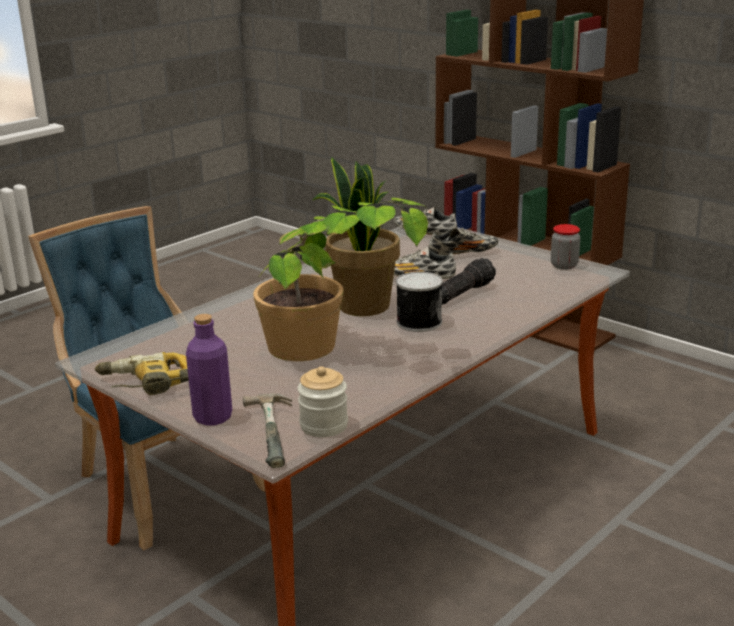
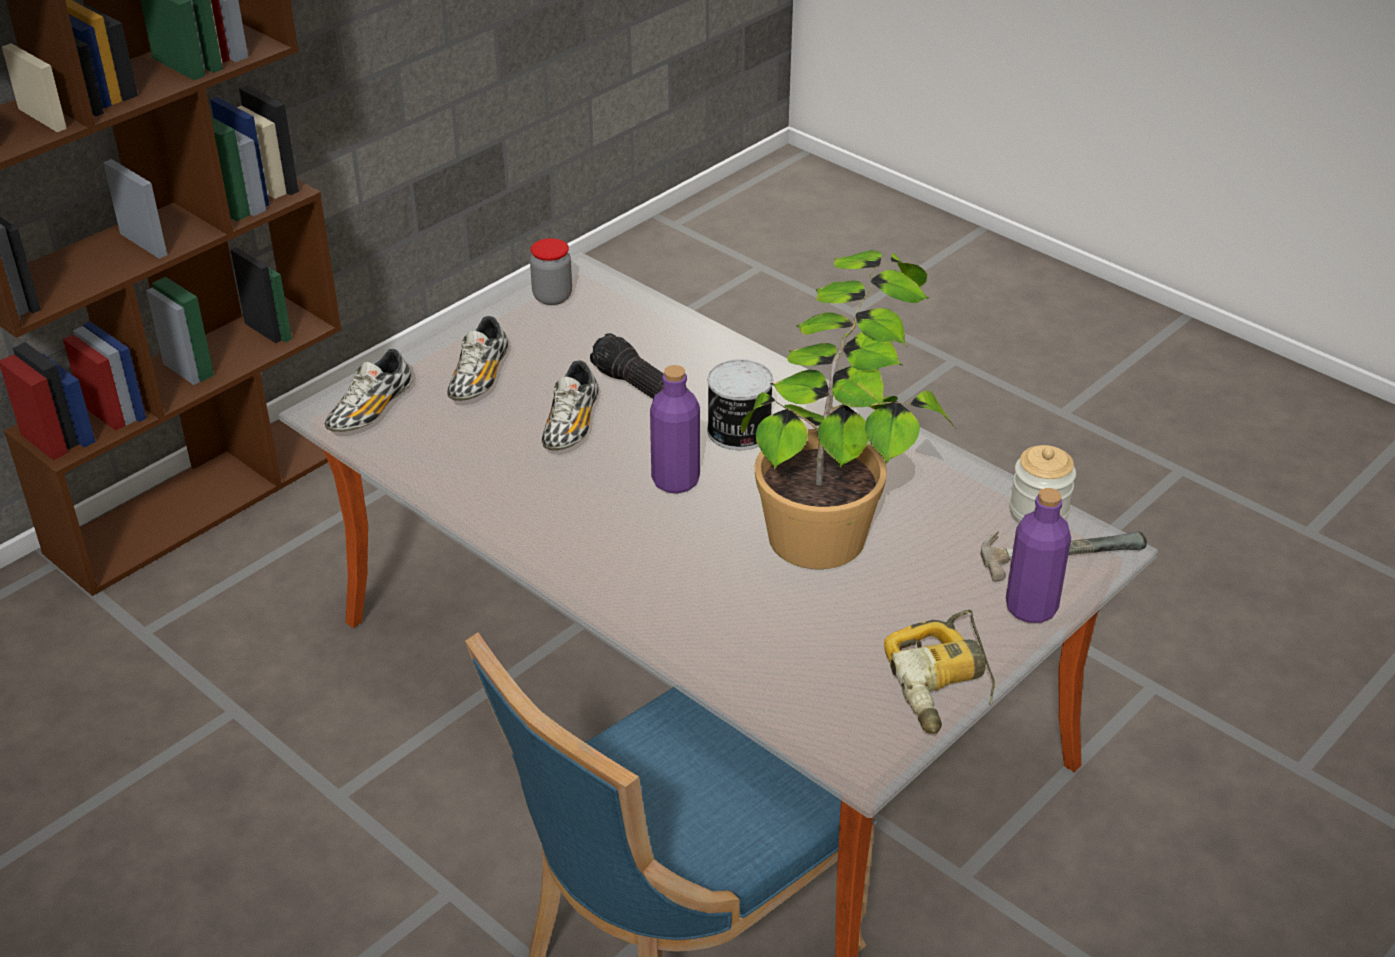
camera: 90 degrees left, 15 degrees up
potted plant [313,157,400,316] -> purple bottle [650,365,700,494]
shoe [428,228,498,255] -> shoe turned 150 degrees counterclockwise [447,316,509,401]

